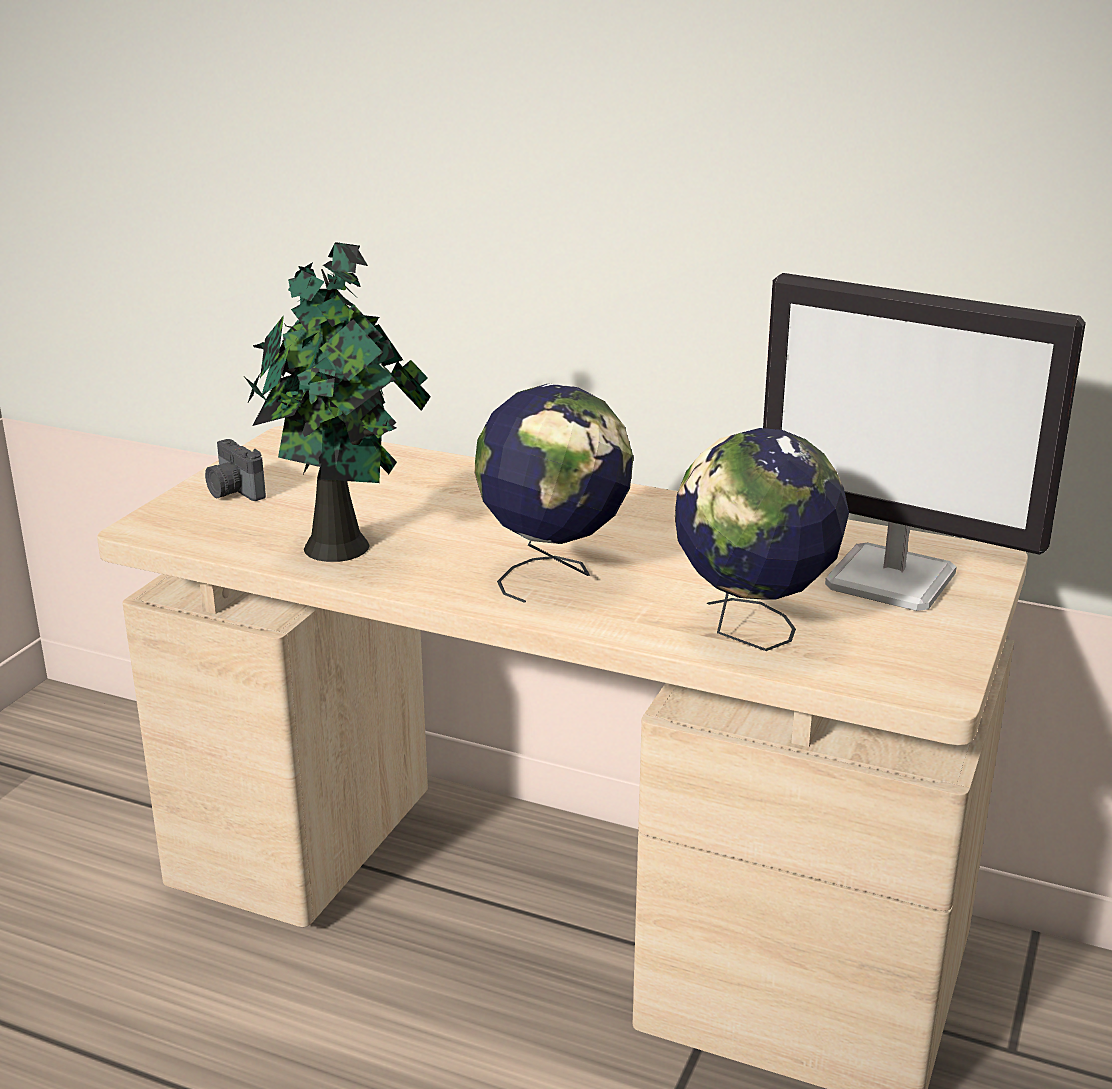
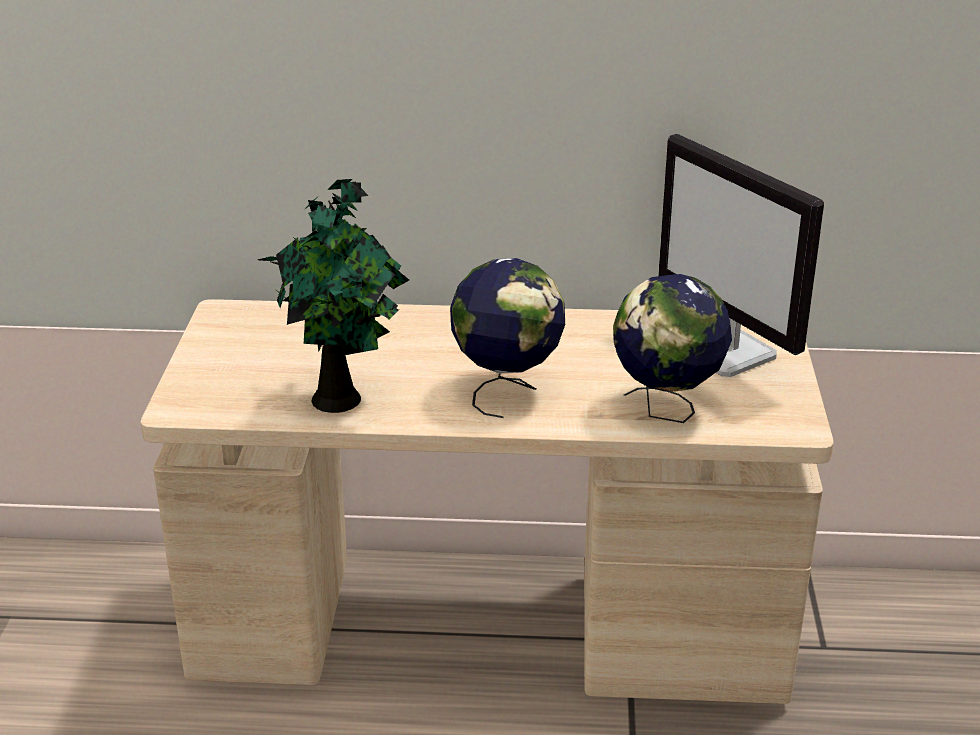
camera: 20 degrees left, 5 degrees up
camera [205,439,266,501] -> none
monitor [763,273,1086,611] -> monitor turned 45 degrees clockwise [658,134,824,377]

